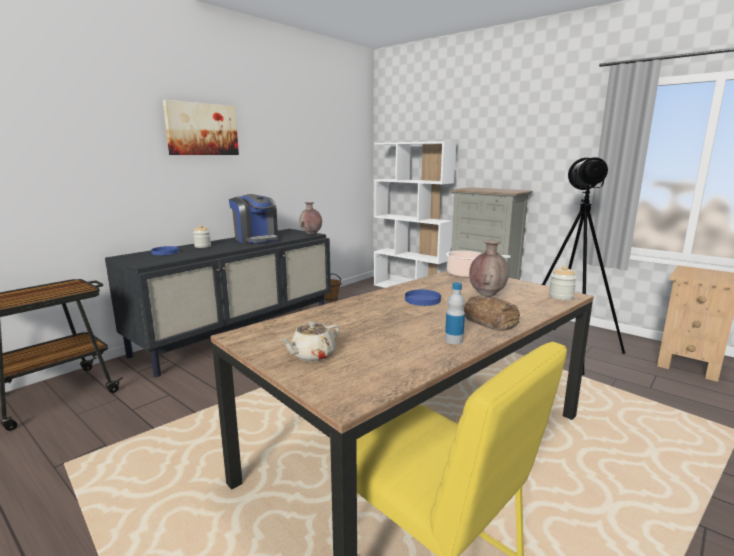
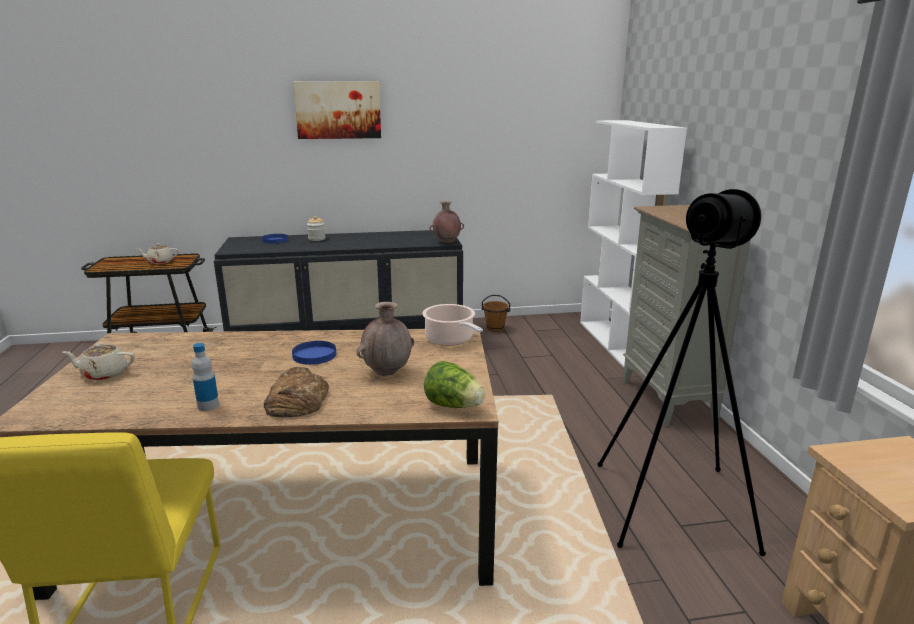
camera: 40 degrees right, 5 degrees up
coffee machine [229,194,278,243] -> none
jar [549,266,577,300] -> lettuce [424,361,485,408]
none -> beige teapot [137,243,179,264]

